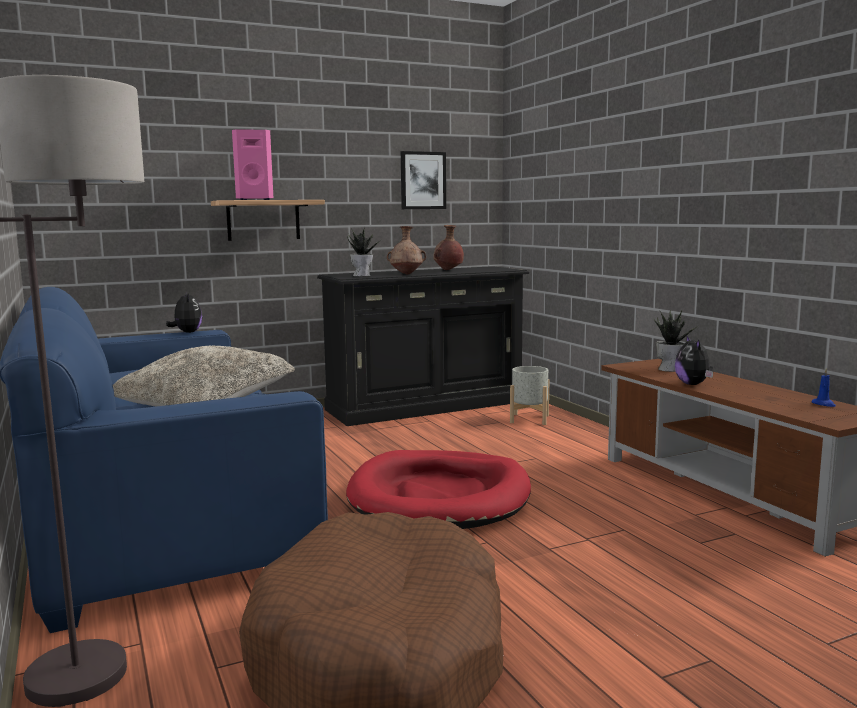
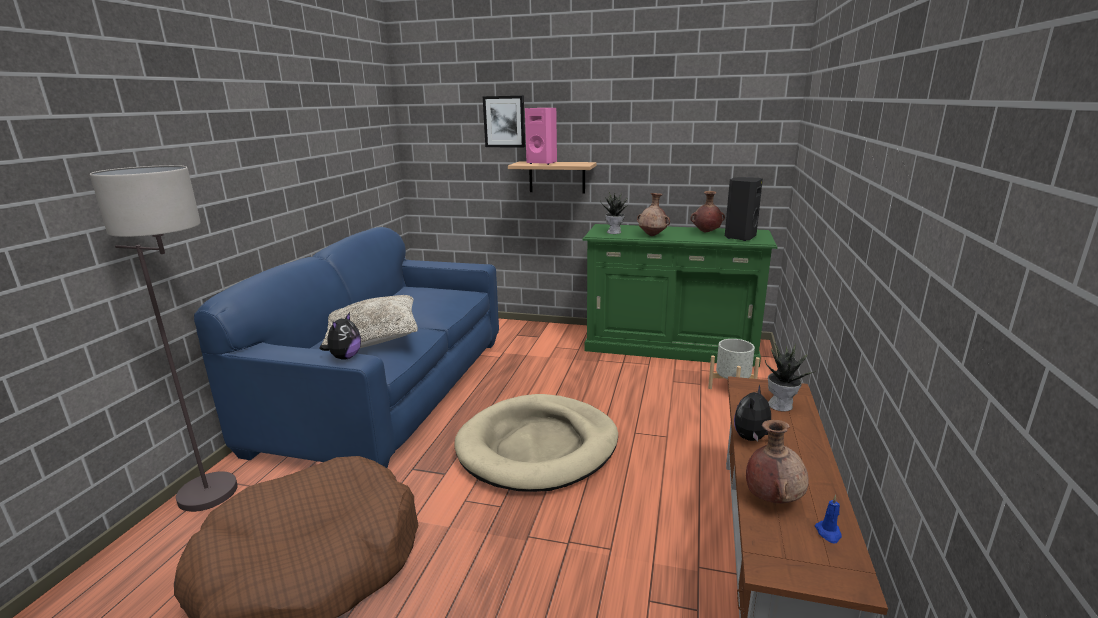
camera: 40 degrees right, 10 degrees up
plush toy [166,291,202,333] -> plush toy moved to [319,312,361,360]
black cabinet [317,266,529,426] -> green cabinet [583,224,777,367]
red dog bed [346,450,531,529] -> beige dog bed [455,394,618,492]
picture [401,151,446,209] -> picture moved to [483,96,525,147]
none -> black speaker [725,177,763,241]
none -> brown vase [746,420,809,504]

